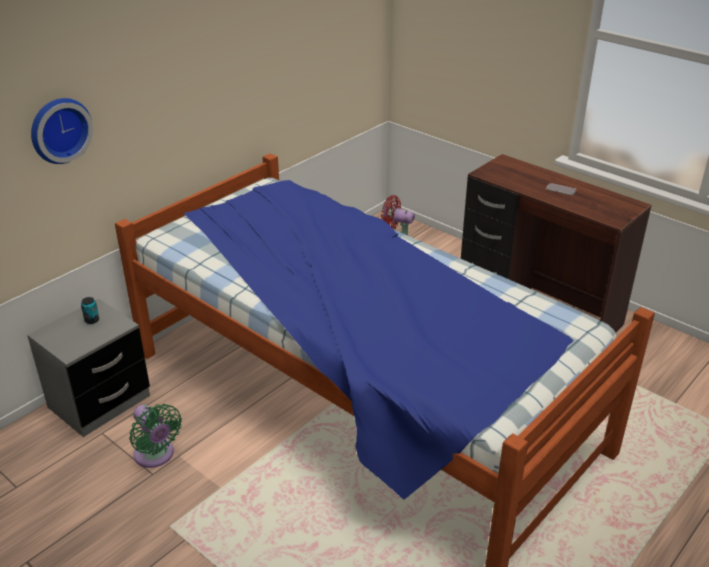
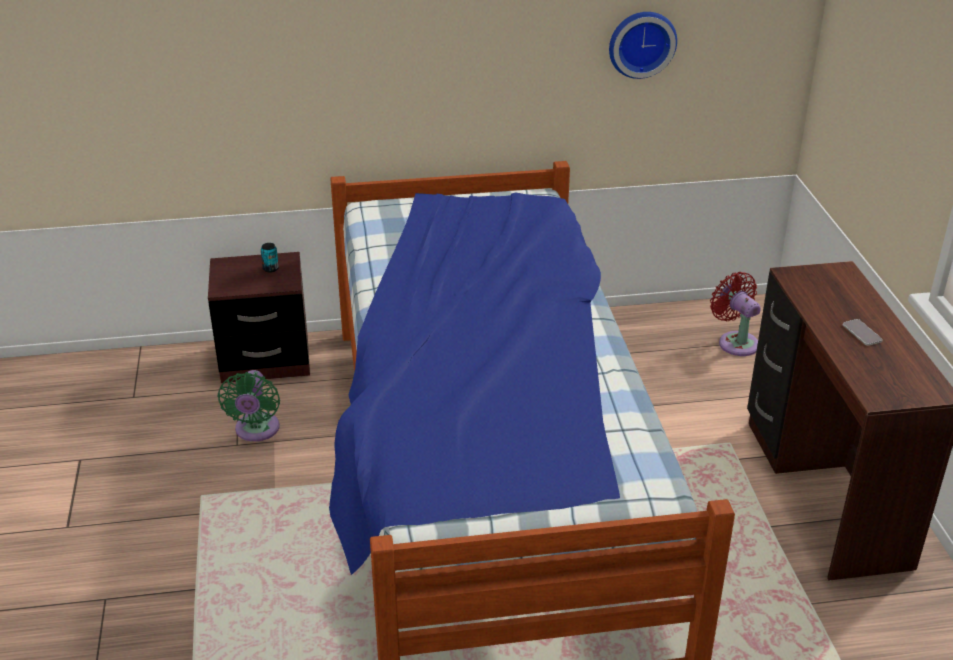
camera: 40 degrees right, 0 degrees up
grey nightstand [27,298,150,437] -> brown nightstand [208,252,310,383]
wall clock [31,98,93,164] -> wall clock moved to [609,12,677,79]

